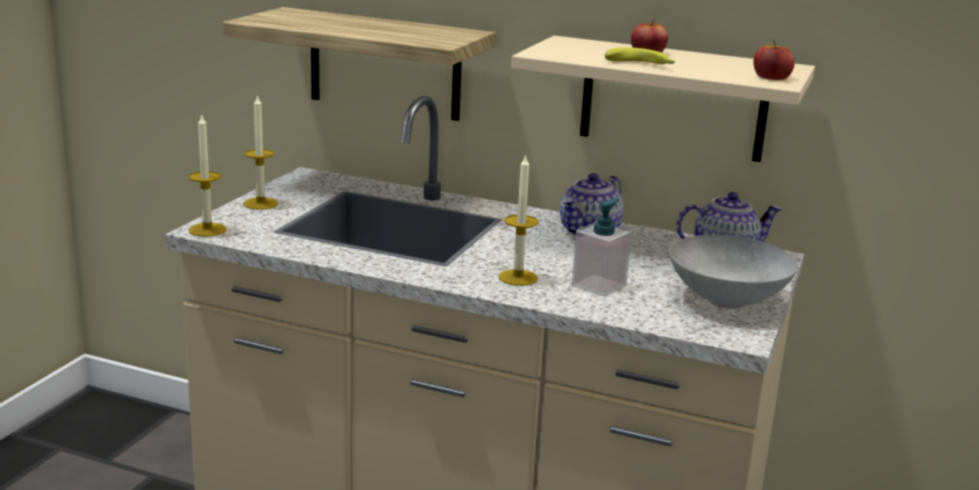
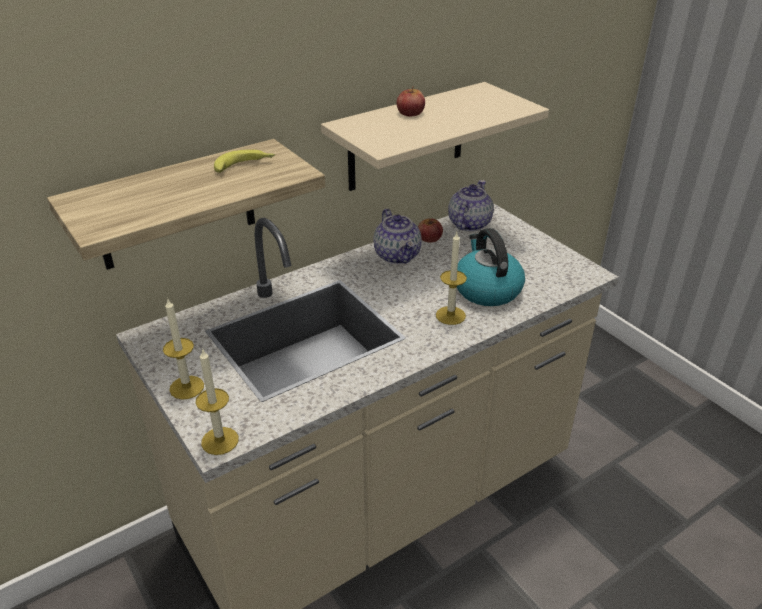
camera: 55 degrees left, 15 degrees up
soap dispenser [572,198,632,297] -> kettle [457,228,525,306]
banana [605,47,675,64] -> banana moved to [214,149,275,173]
grey bowl [669,235,798,309] -> none
apple [754,39,795,80] -> apple moved to [418,219,443,243]

